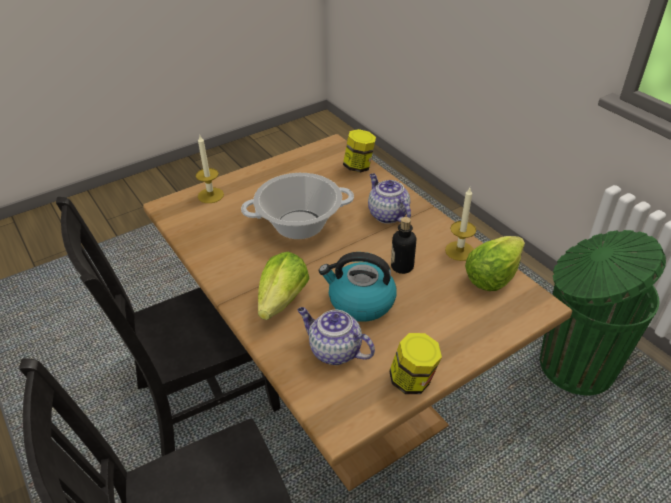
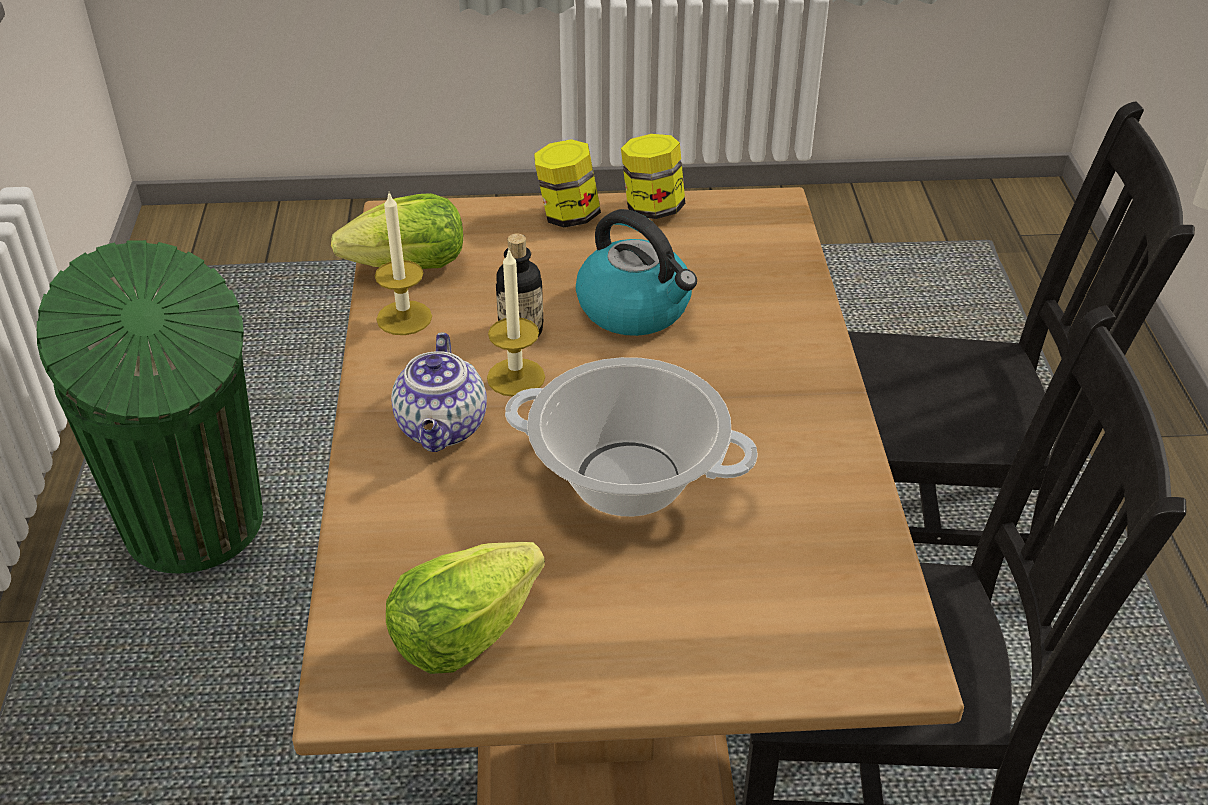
camera: 150 degrees left, 0 degrees up
candle [196,136,224,203] -> candle moved to [487,248,545,397]
lettuce [258,252,310,320] -> lettuce moved to [386,542,545,674]
teapot [298,307,375,365] -> none
jar [343,129,376,173] -> jar moved to [534,139,601,228]

